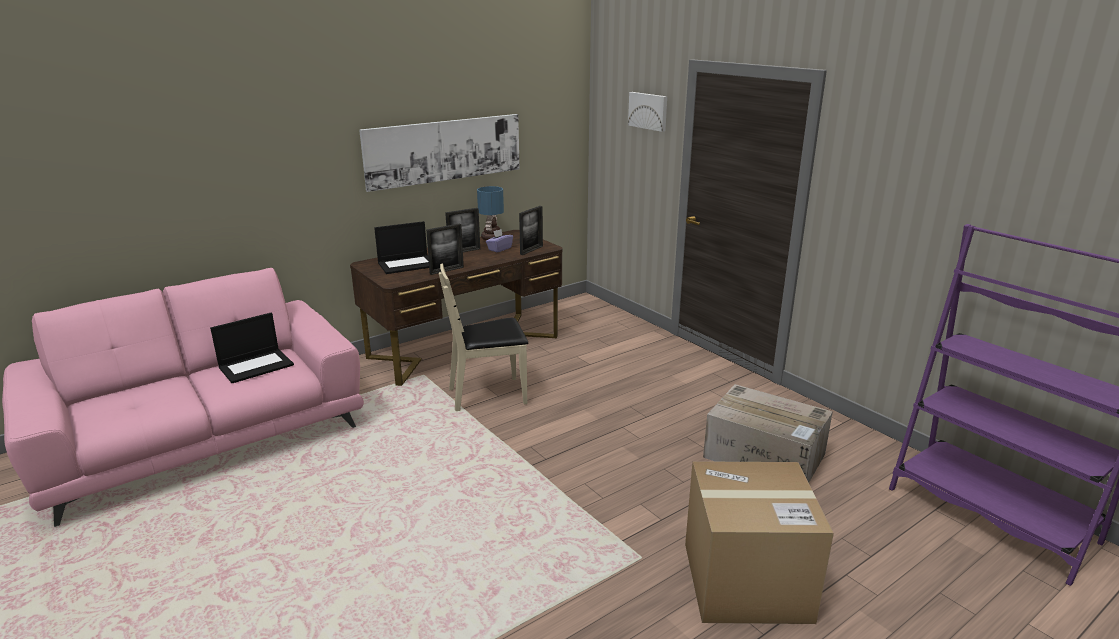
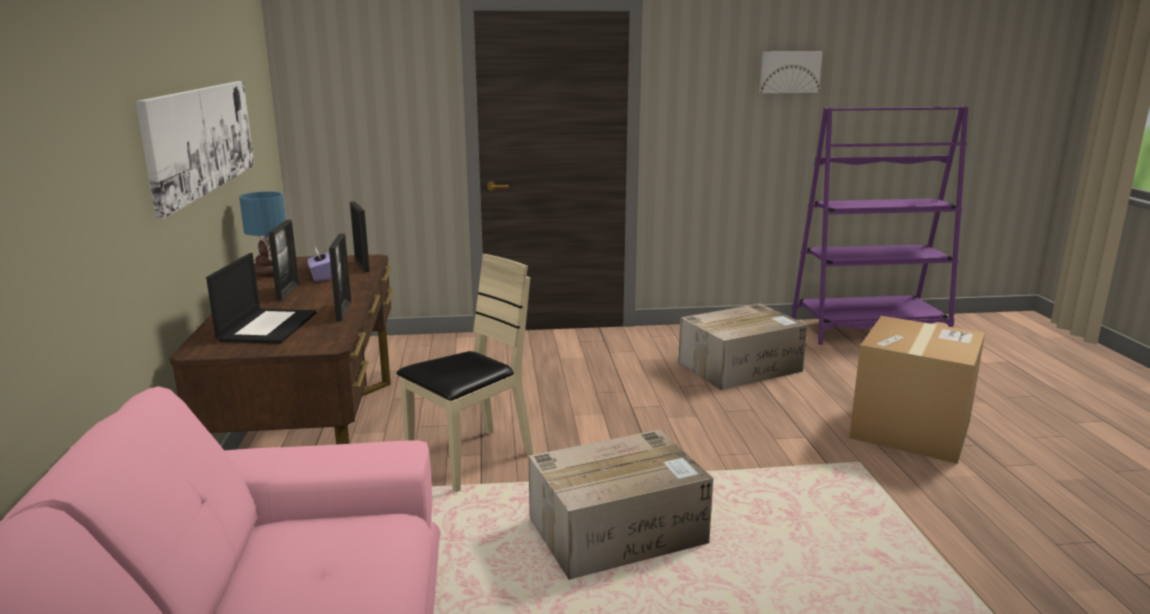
camera: 60 degrees left, 5 degrees down
laptop [210,313,294,383] -> none
beige chair [439,263,528,411] -> beige chair turned 150 degrees counterclockwise [397,254,533,492]
picture [628,92,667,132] -> picture moved to [759,51,823,93]
none -> cardboard box [528,430,713,580]

